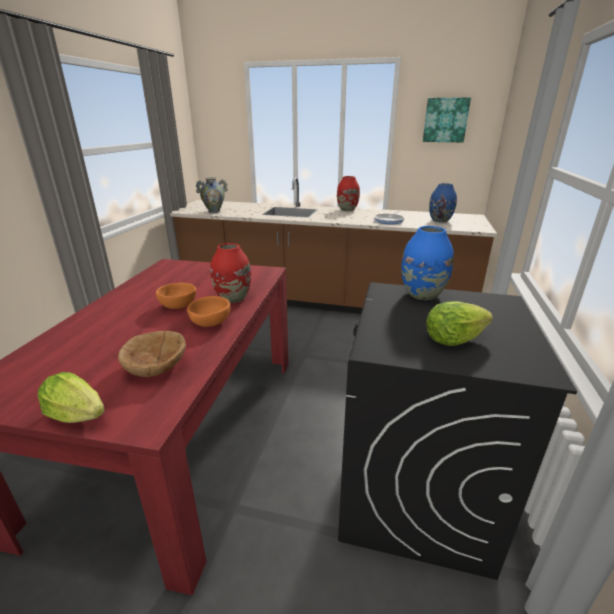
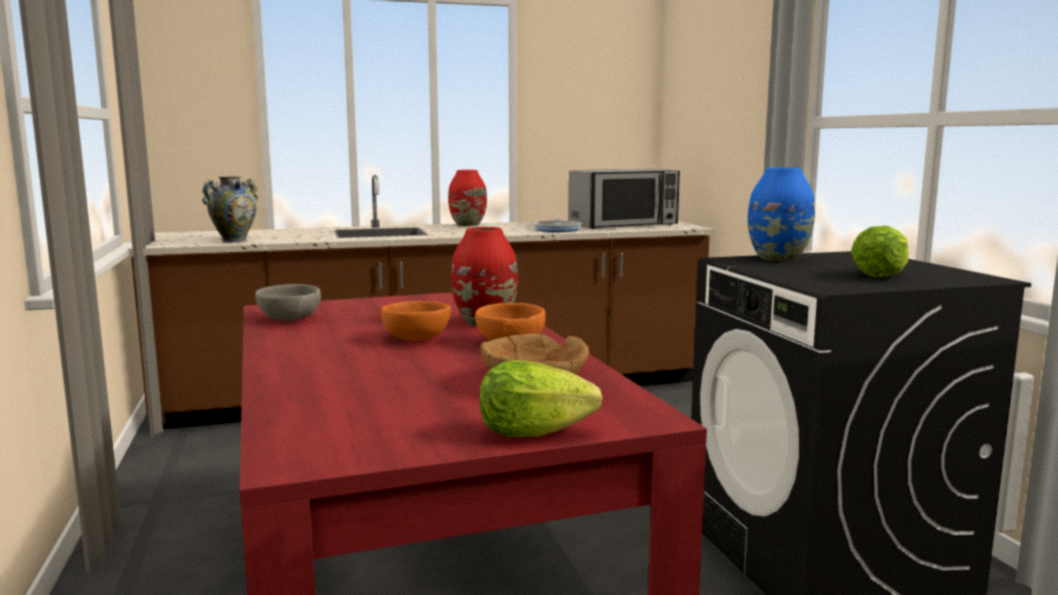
camera: 30 degrees left, 15 degrees down
picture [423,97,471,142] -> none
blue vase [429,183,457,223] -> microwave [569,169,680,229]
none -> grey bowl [255,284,321,321]

